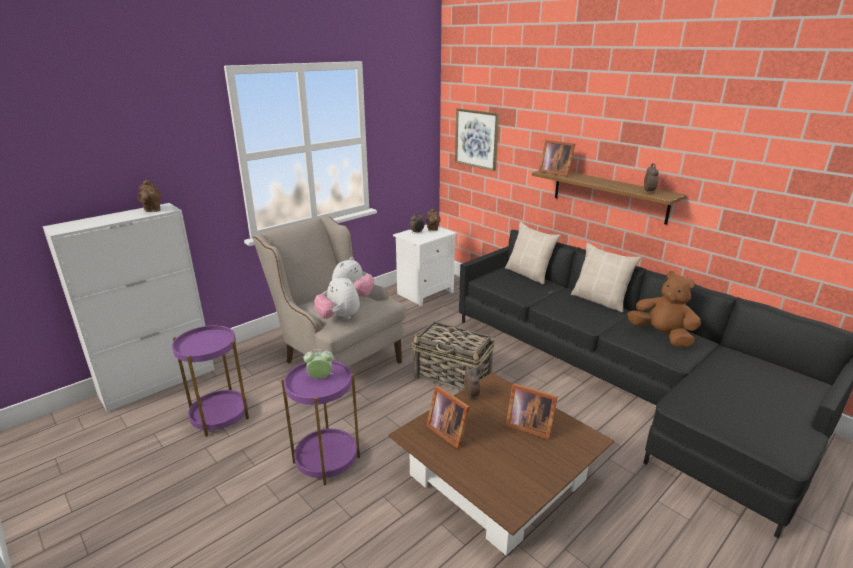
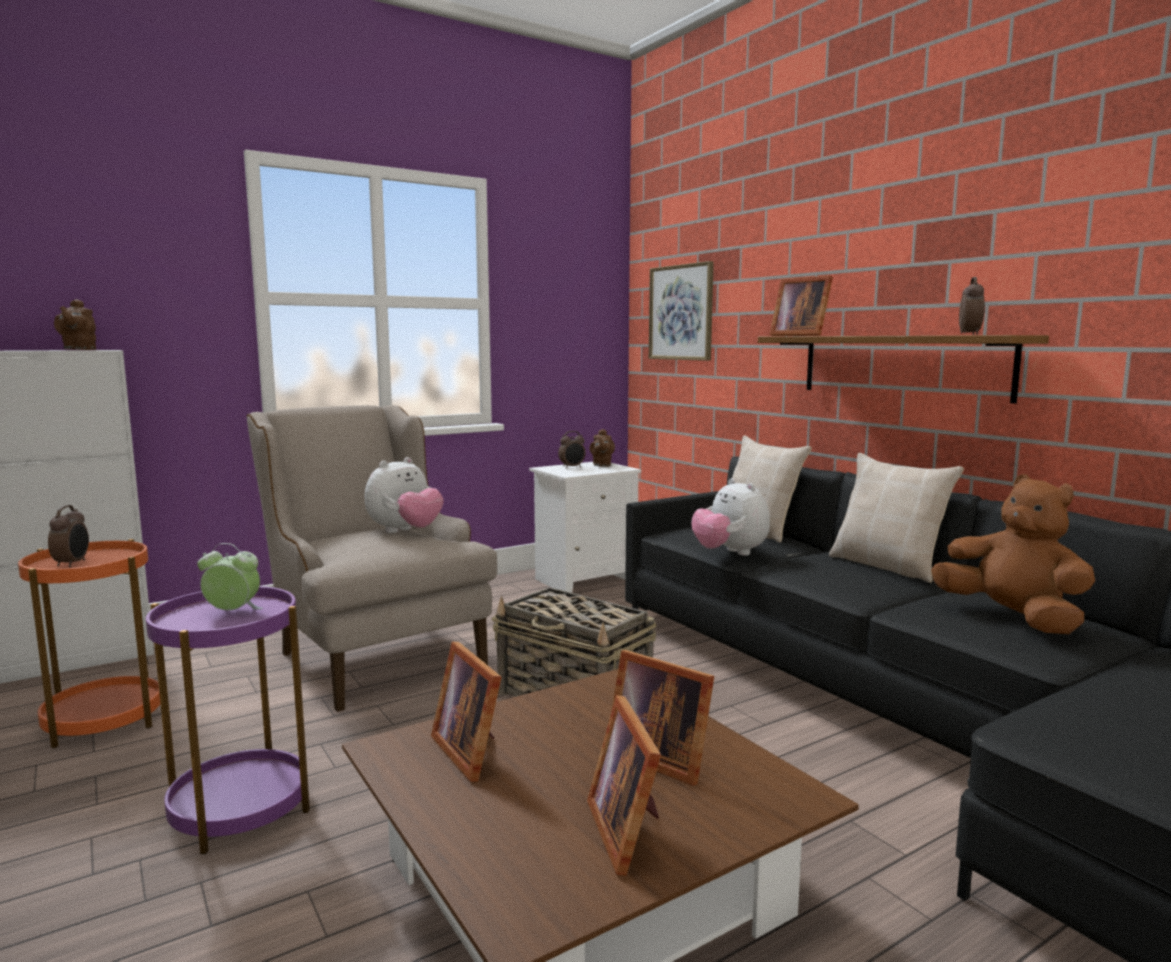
camera: 10 degrees right, 15 degrees down
purple side table [172,324,249,437] -> orange side table [18,539,160,748]
plush toy [314,275,360,320] -> plush toy moved to [691,478,770,556]
alarm clock [464,367,480,400] -> alarm clock moved to [48,505,89,567]
none -> picture frame [587,695,661,876]

